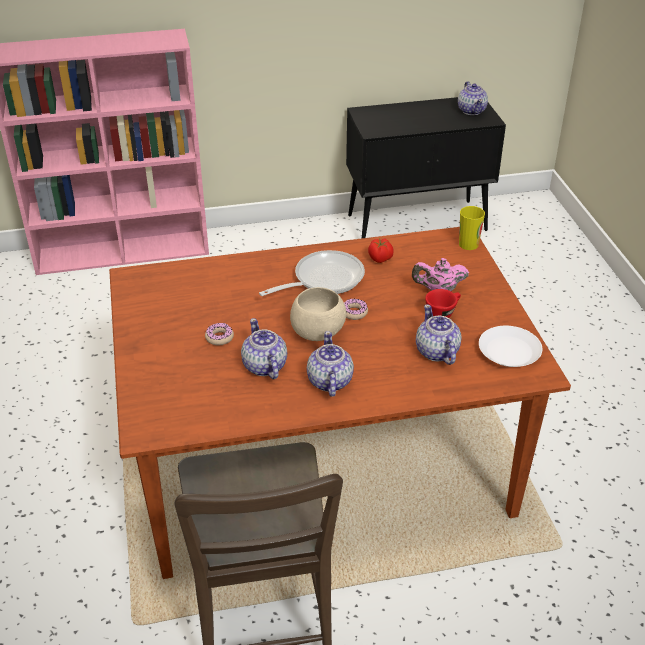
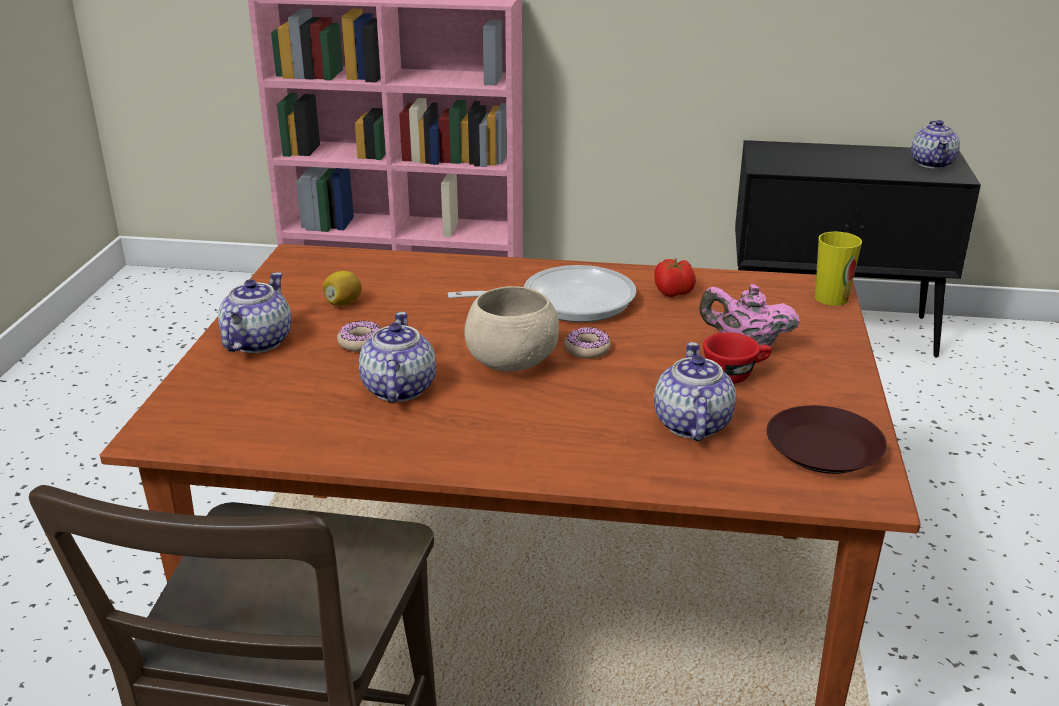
camera: 20 degrees right, 10 degrees down
teapot [307,331,354,397] -> teapot moved to [218,272,291,353]
white plate [479,326,542,367] -> brown plate [767,405,887,474]
none -> lemon [323,271,362,306]

